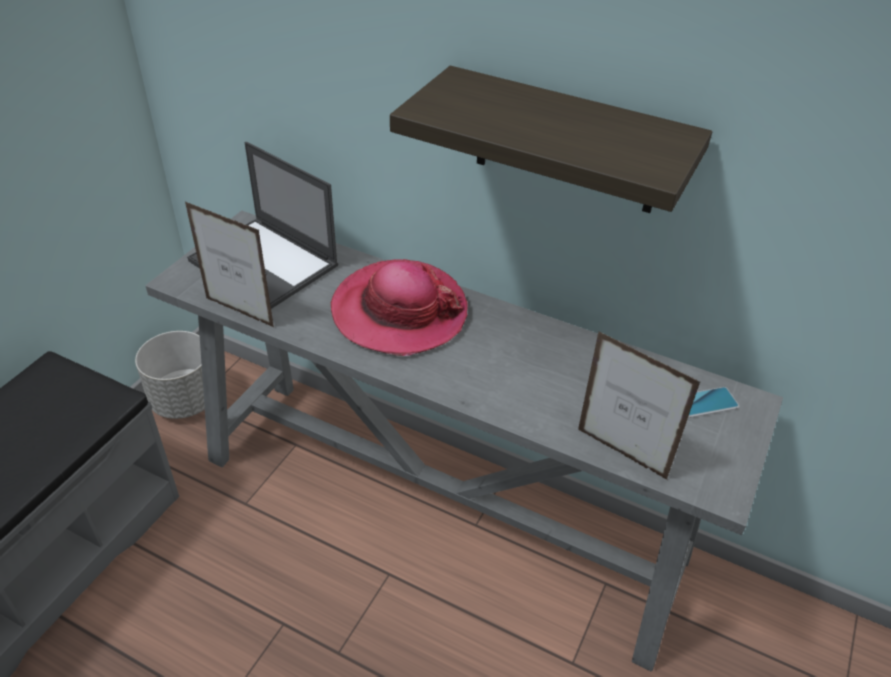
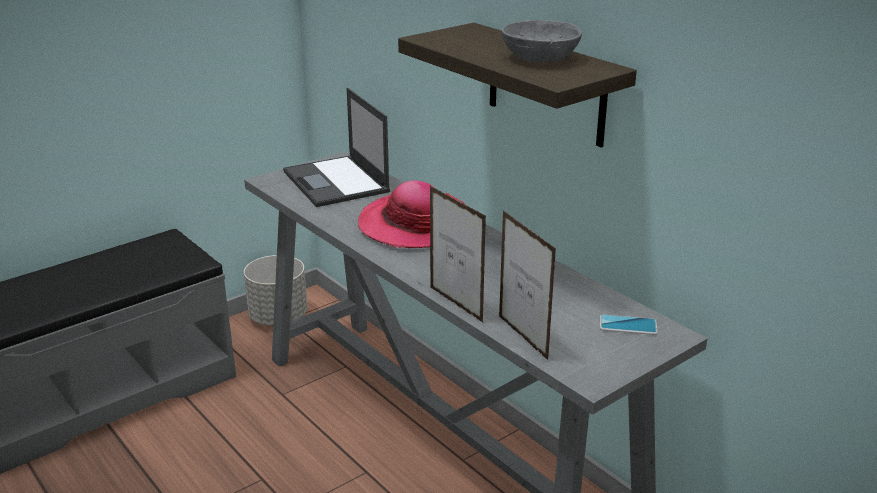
camera: 25 degrees right, 15 degrees down
picture frame [185,202,274,327] -> picture frame moved to [430,186,486,322]
none -> grey bowl [501,20,582,62]

